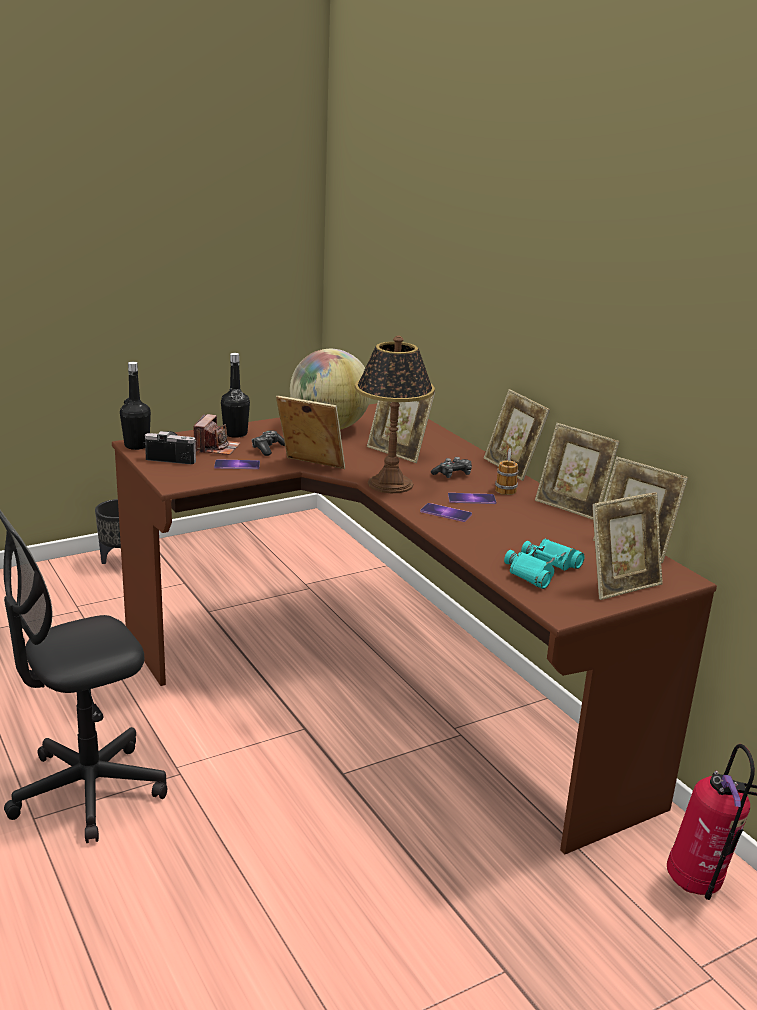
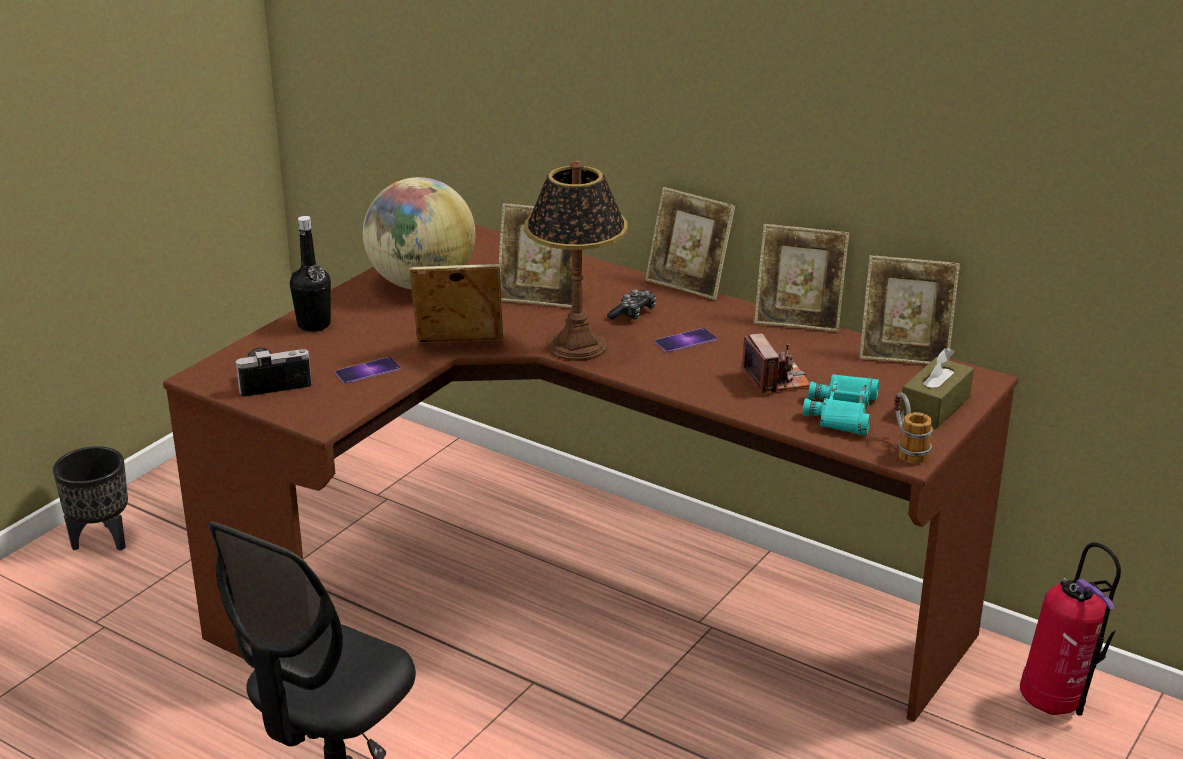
camera: 25 degrees left, 5 degrees up
black bottle [120,362,151,450] -> none
camera [194,414,241,455] -> camera moved to [742,333,810,394]
game controller [252,430,285,456] -> none
phone [420,503,472,522] -> none
mug [495,448,518,495] -> mug moved to [894,393,933,464]
picture frame [592,492,663,600] -> brown tissue box [900,348,974,428]

